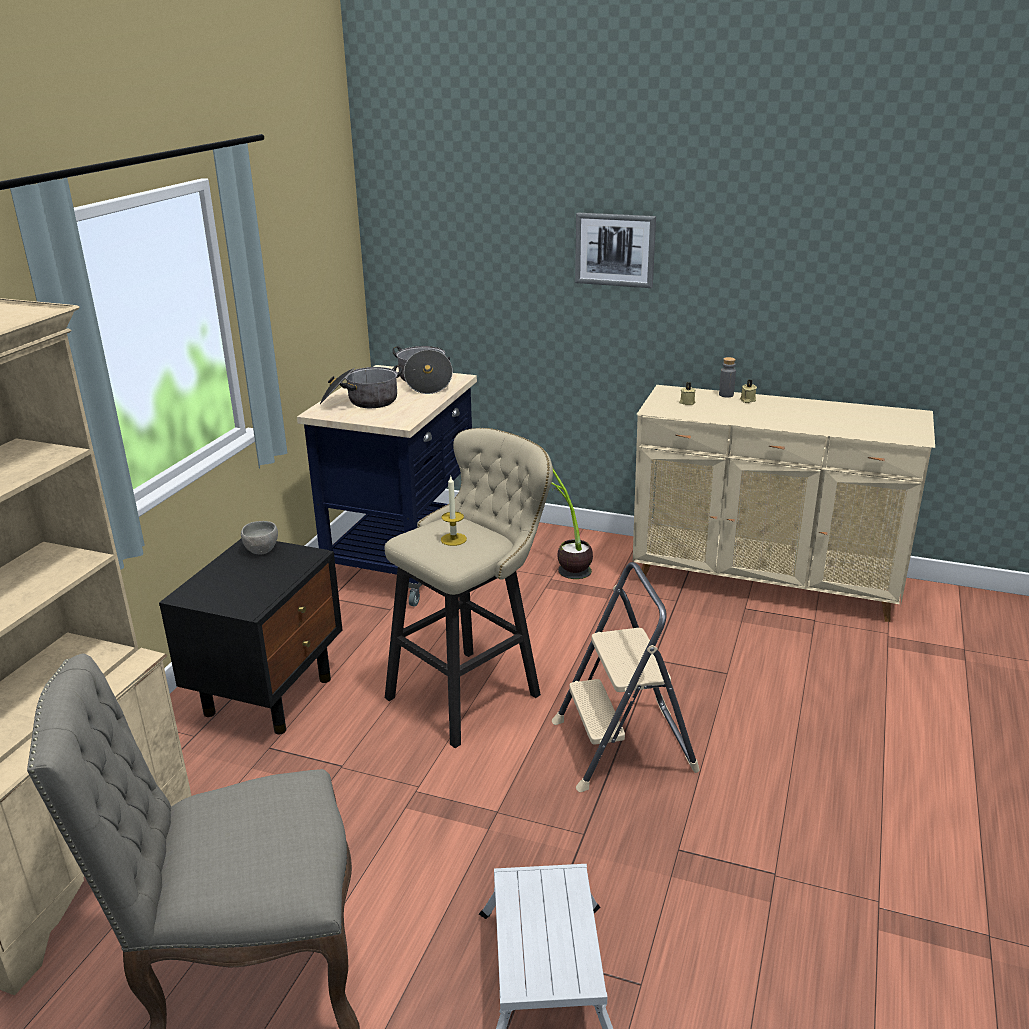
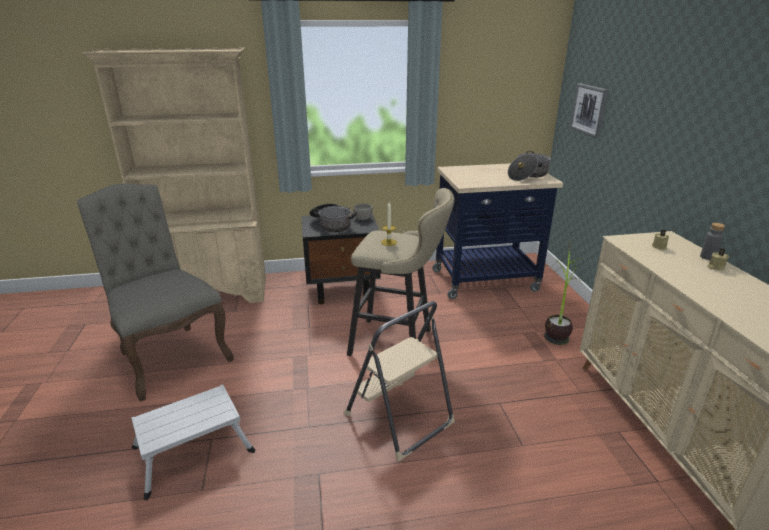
camera: 60 degrees right, 0 degrees up
cooking pot [320,365,402,408] -> cooking pot moved to [310,204,357,233]
picture [575,213,656,288] -> picture moved to [570,83,609,139]

